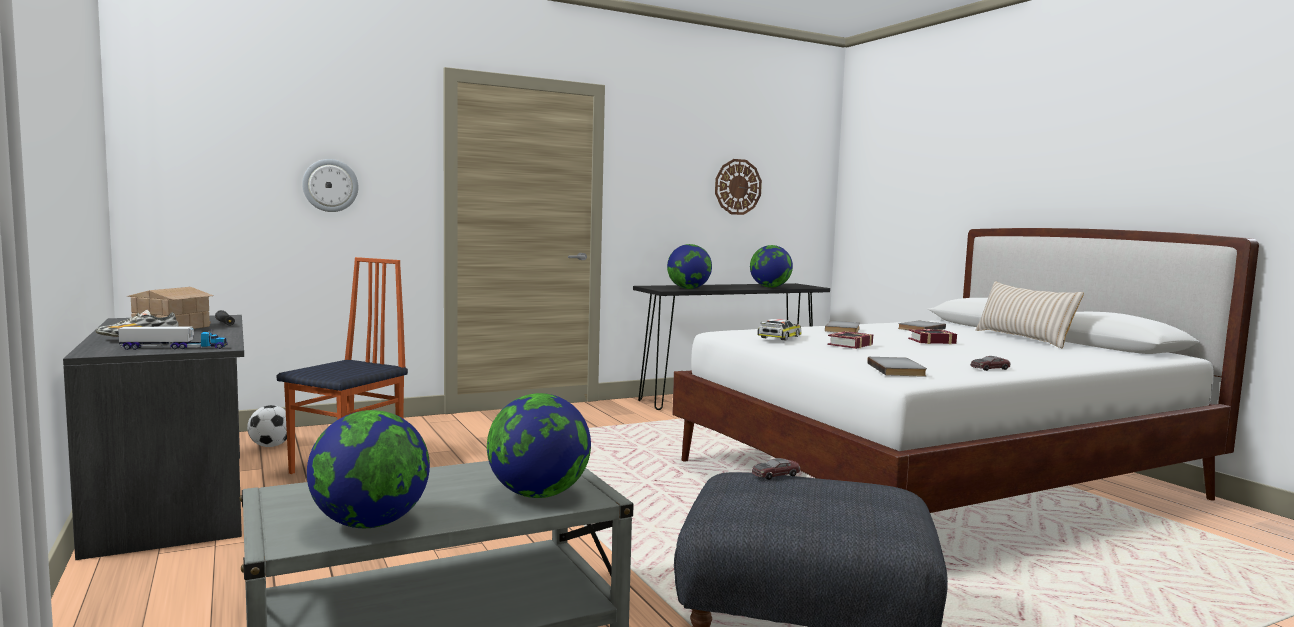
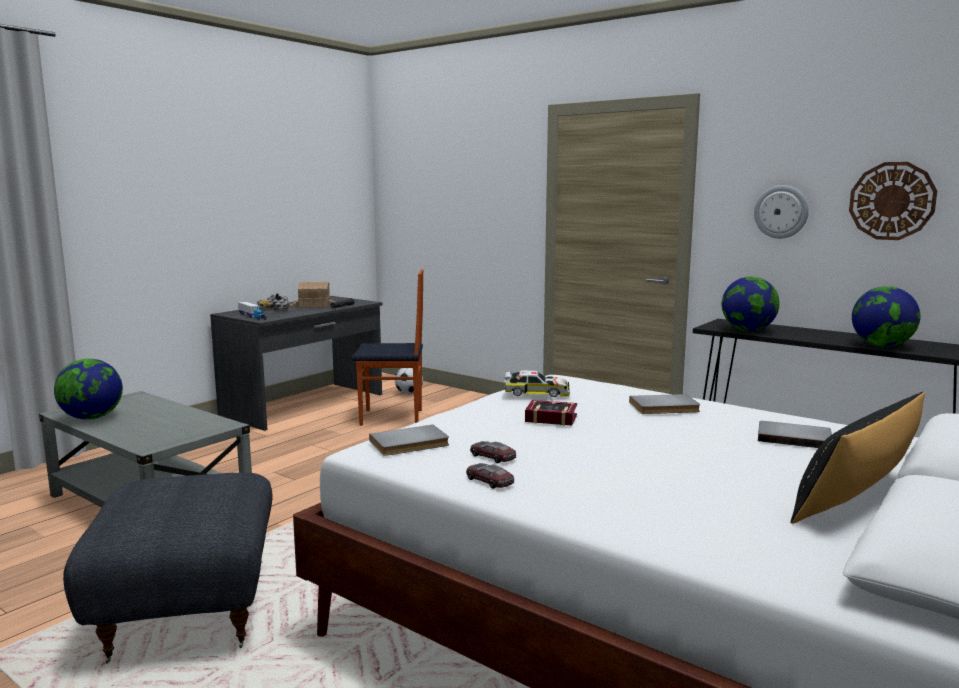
camera: 65 degrees right, 5 degrees up
wall clock [302,159,359,212] -> wall clock moved to [754,185,809,239]
globe [487,393,591,498] -> none
toy car [752,458,800,480] -> toy car moved to [470,441,516,463]
book [908,329,957,344] -> none
beige pillow [975,281,1084,348] -> black pillow [791,392,925,524]

